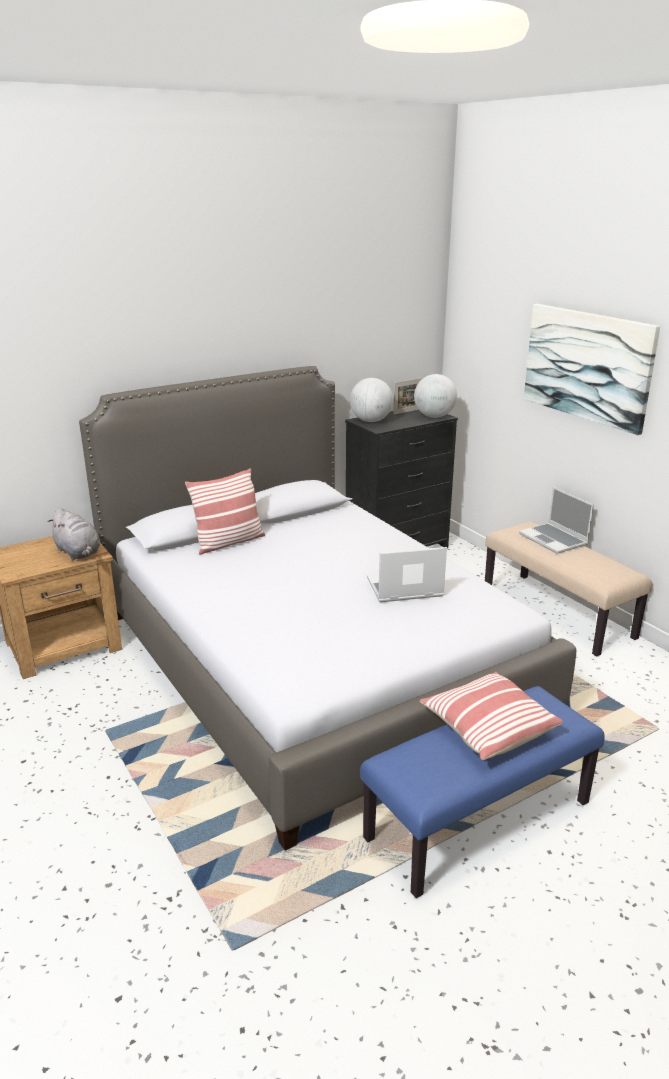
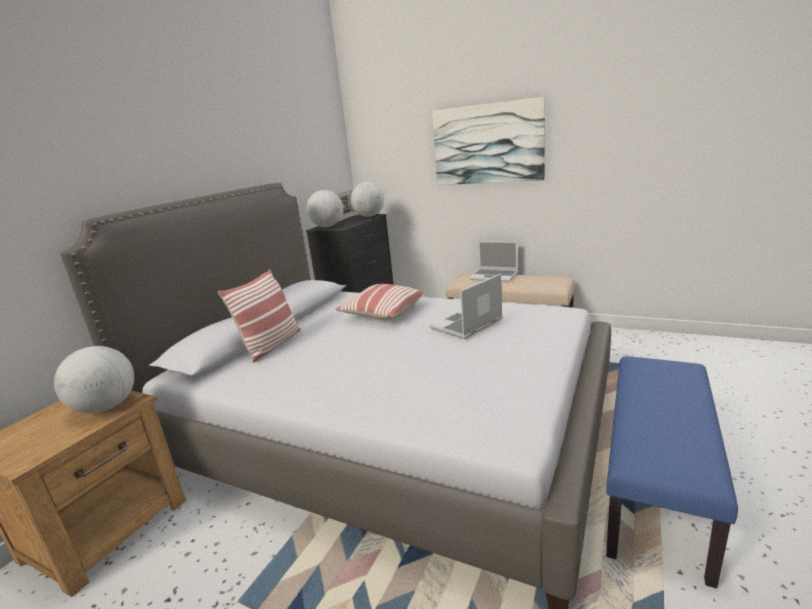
camera: 30 degrees left, 5 degrees down
grey plush toy [48,508,100,560] -> globe [54,346,134,413]
pillow [420,672,563,760] -> pillow moved to [335,284,424,320]

